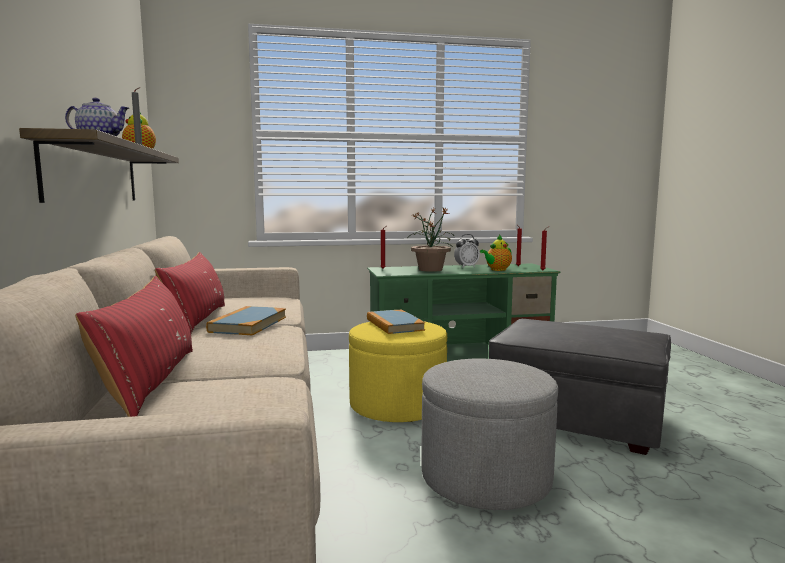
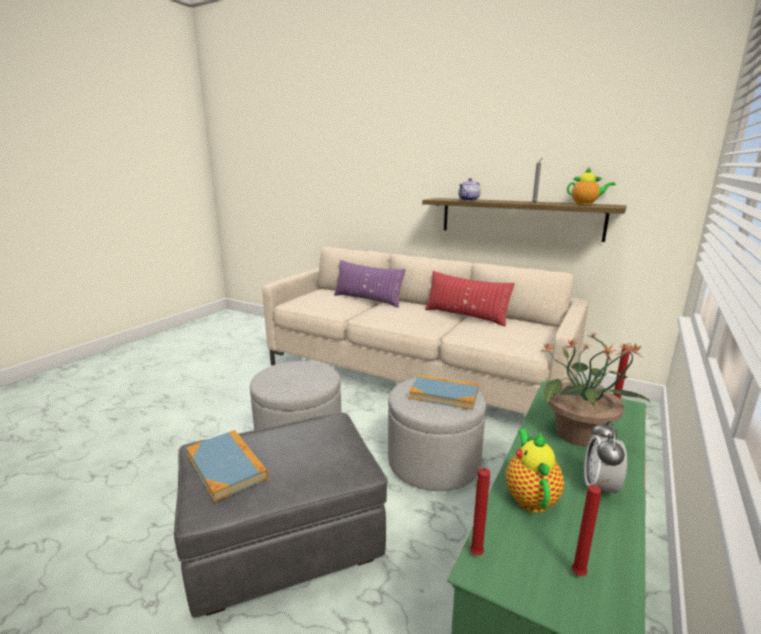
camera: 130 degrees right, 10 degrees up
red pillow [75,276,193,417] -> purple pillow [334,260,406,308]
book [206,306,286,335] -> book moved to [186,430,269,503]
yellow ottoman [349,321,447,422] -> grey ottoman [388,376,486,491]

